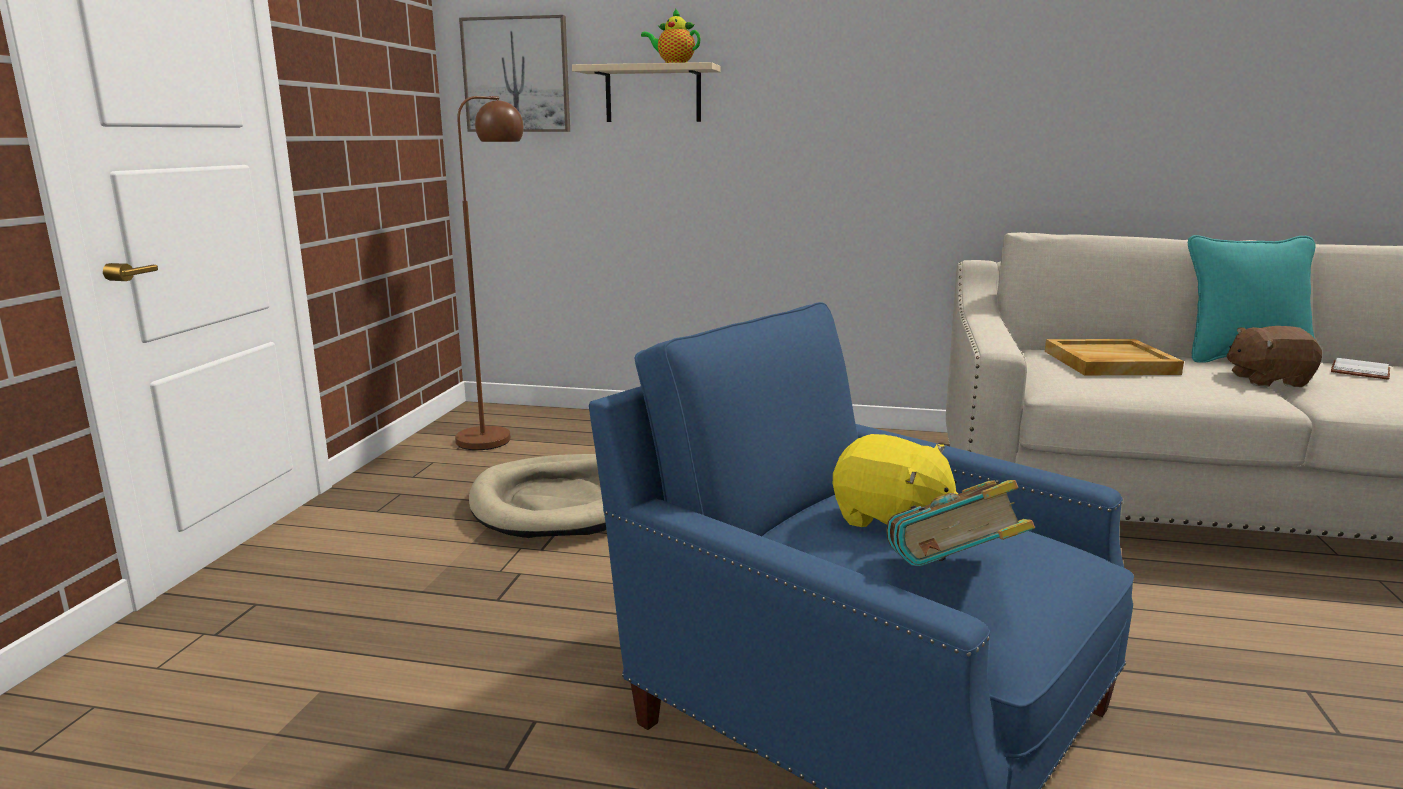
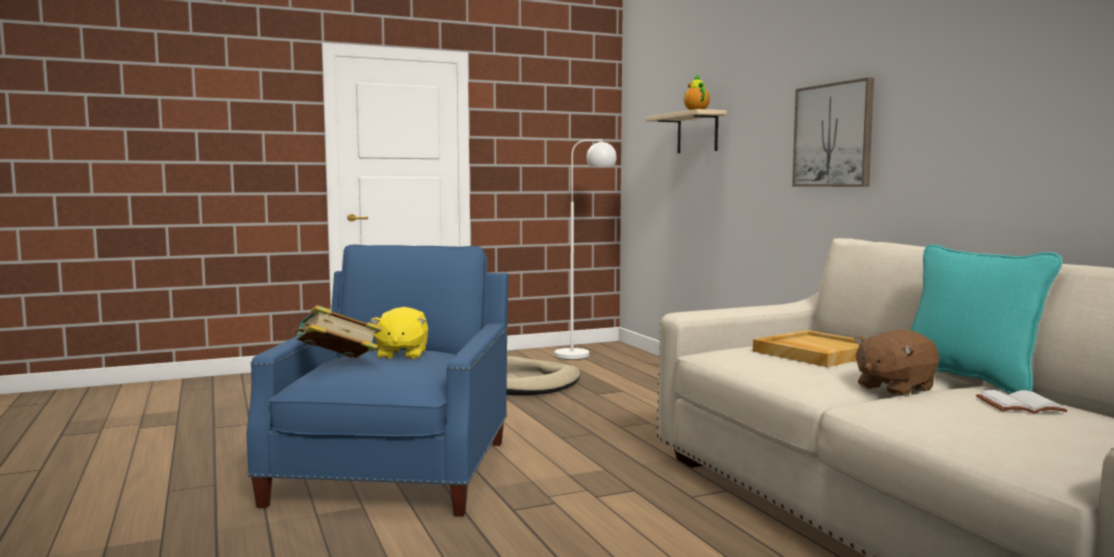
camera: 55 degrees right, 10 degrees down
brown floor lamp [455,96,524,450] -> white floor lamp [554,139,616,360]
picture [459,15,570,132] -> picture moved to [792,77,874,187]
brown plush toy [1226,326,1322,387] -> brown plush toy turned 90 degrees counterclockwise [855,330,939,396]

